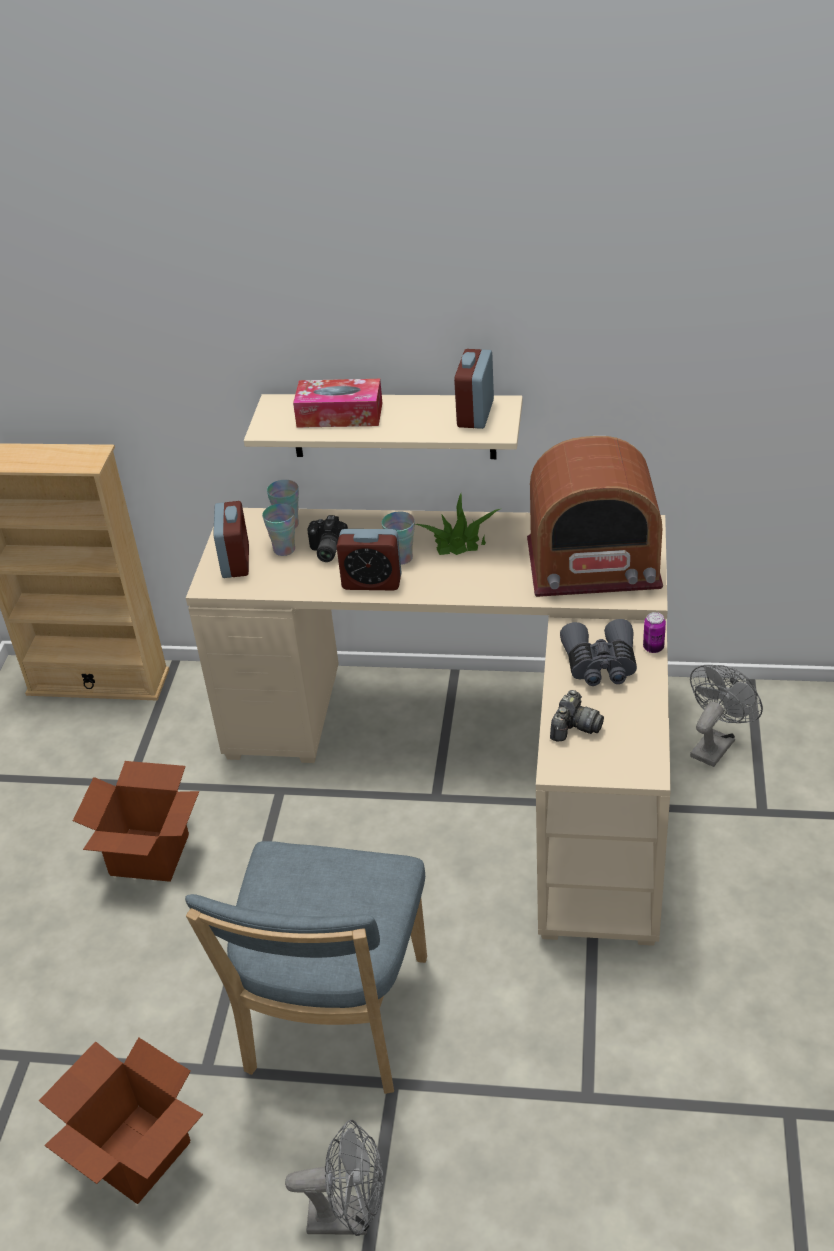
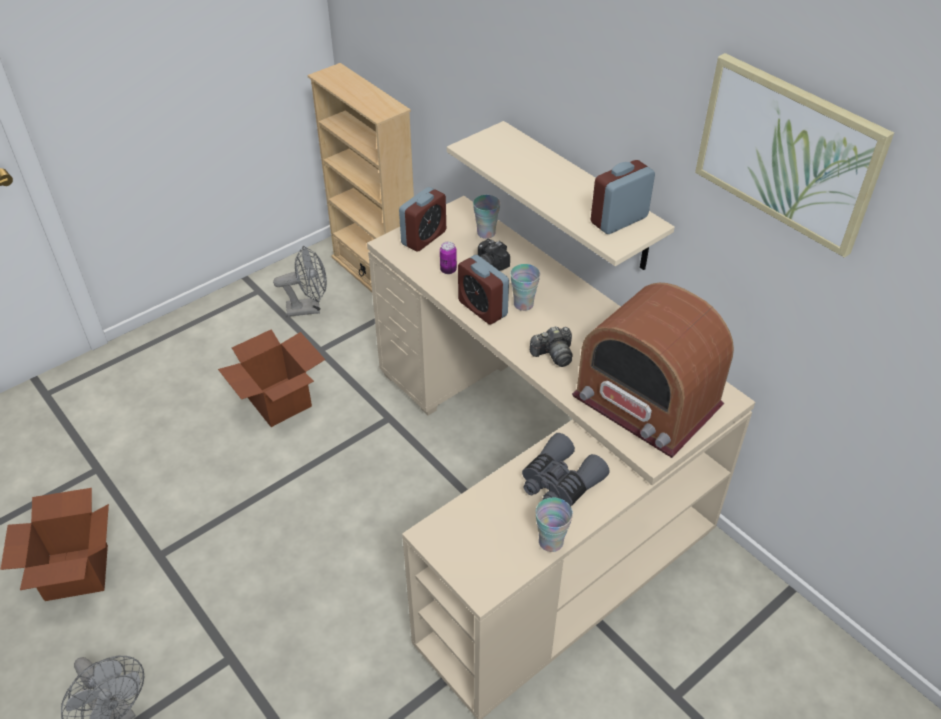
camera: 40 degrees right, 5 degrees up
blue chair [185,841,427,1094] -> none
cup [262,504,295,556] -> cup moved to [536,498,573,552]
tissue box [293,379,382,428] -> none
potted plant [415,493,500,555] -> none
camera [550,690,604,742] -> camera moved to [530,326,573,367]
can [643,612,666,653] -> can moved to [440,242,457,274]
grey fan [690,665,763,767] -> grey fan moved to [273,246,327,317]
none -> picture [695,53,894,258]

